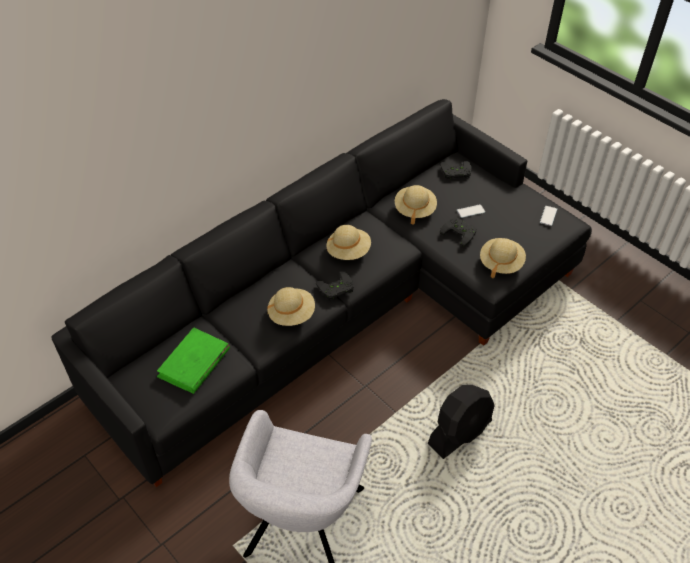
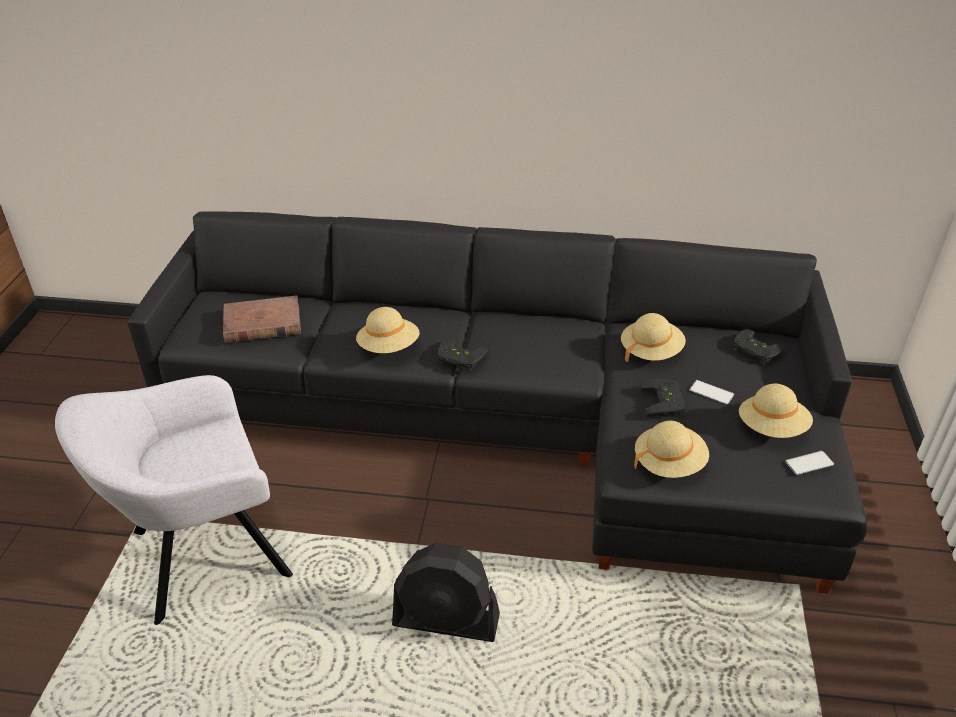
camera: 50 degrees right, 10 degrees down
green book [157,327,230,394] -> brown book [223,296,301,343]
beige hat [327,225,371,260] -> beige hat moved to [739,383,813,438]

